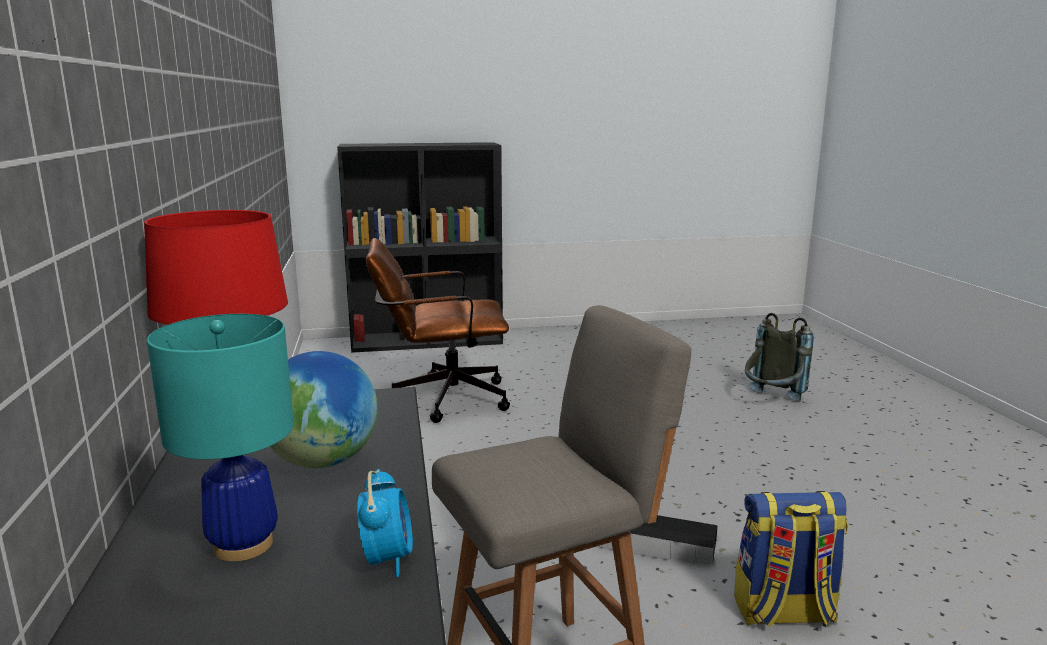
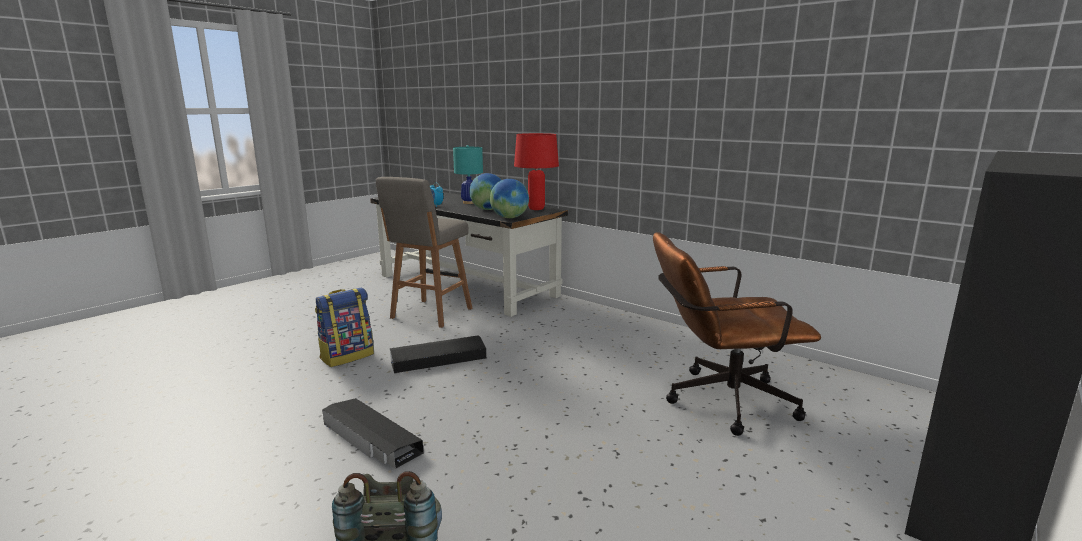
camera: 140 degrees right, 0 degrees up
brown office chair [366,238,510,423] -> brown office chair turned 135 degrees counterclockwise [653,232,821,436]
none -> black storage box [322,398,424,469]
none -> globe [490,179,529,218]

